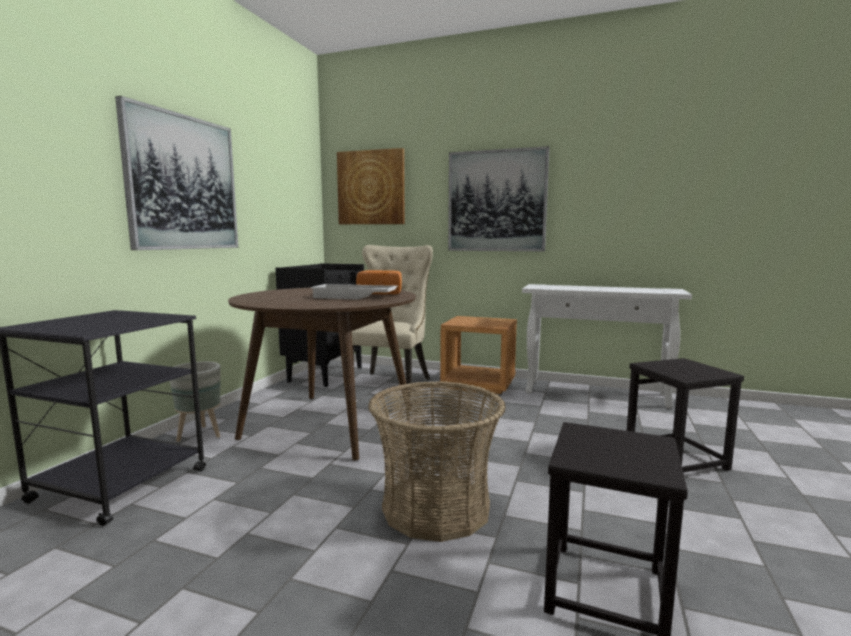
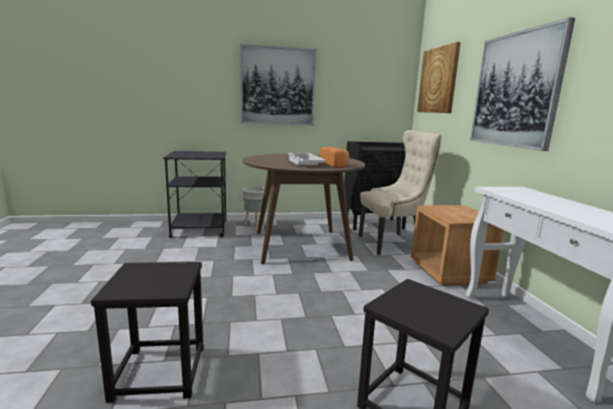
camera: 60 degrees right, 5 degrees up
basket [368,381,506,542] -> none

